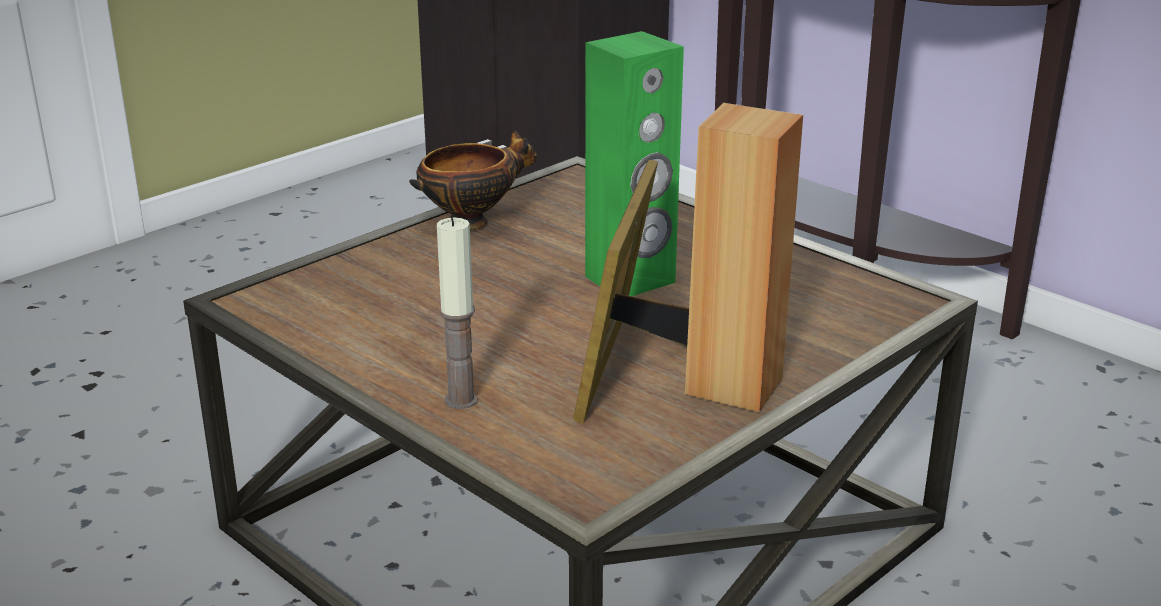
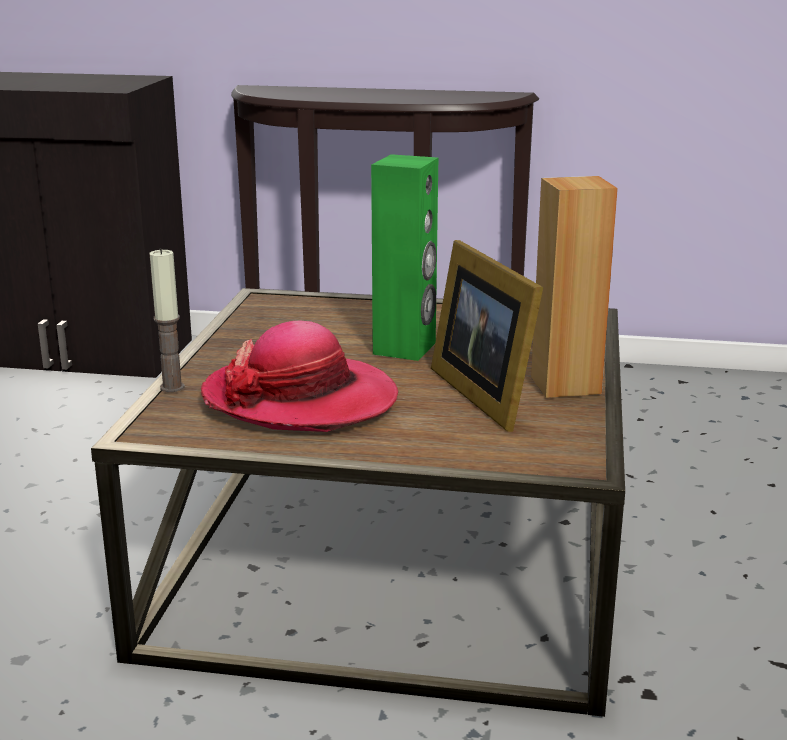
camera: 35 degrees left, 5 degrees down
bowl [409,131,537,230] -> none
candle [437,217,478,409] -> candle moved to [149,248,185,392]
none -> hat [201,321,398,432]

